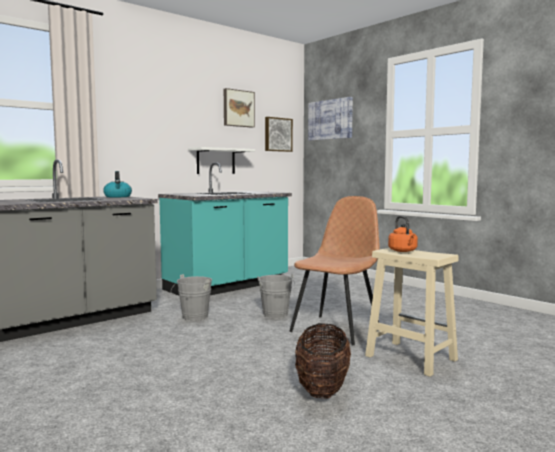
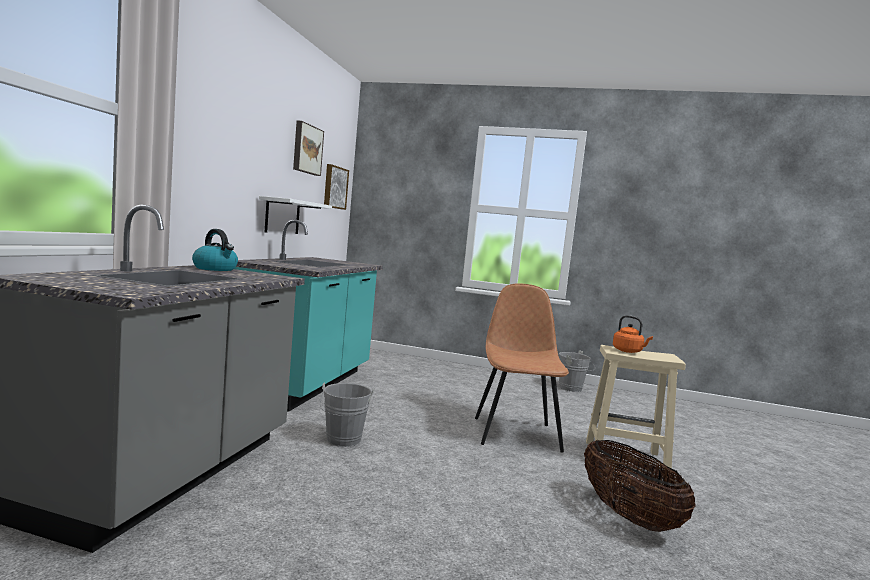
camera: 35 degrees left, 0 degrees up
grey bucket [257,274,295,318] -> grey bucket moved to [559,350,595,392]
picture [308,97,353,141] -> none

